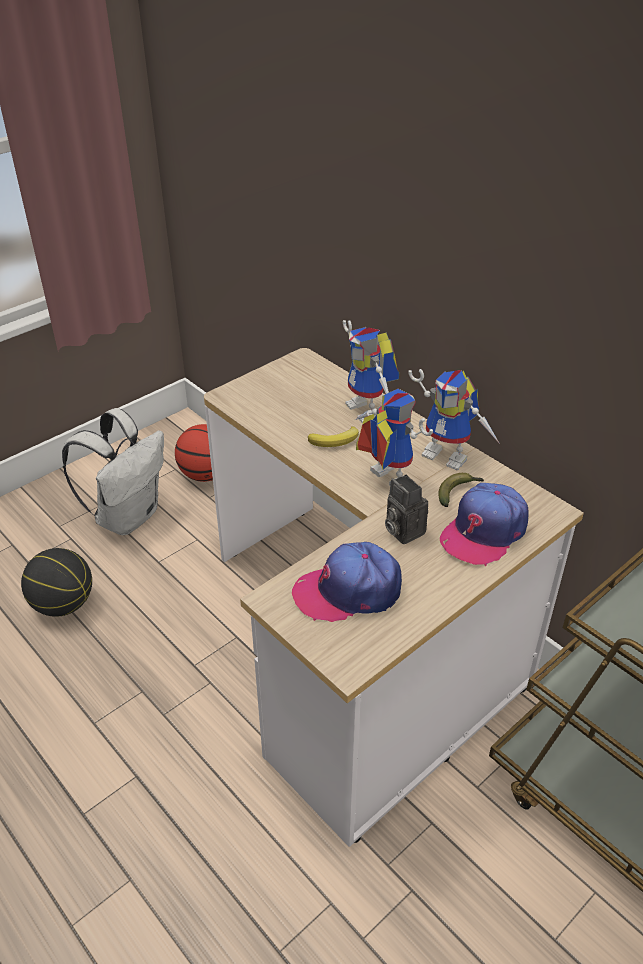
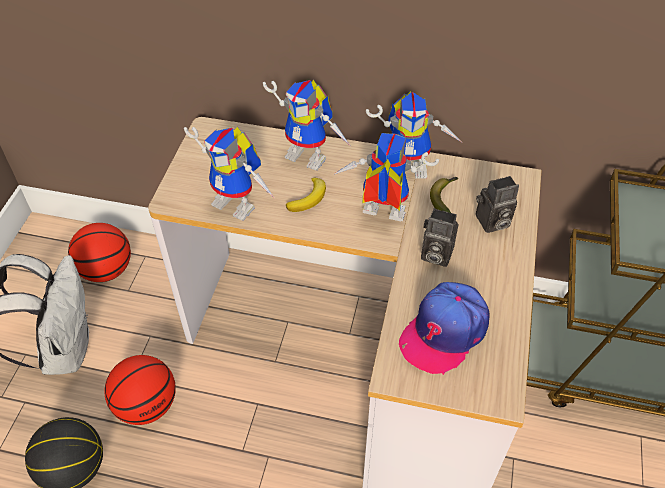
camera: 35 degrees left, 10 degrees up
cap [440,483,529,566] -> camera [476,176,519,233]
none -> basketball [105,355,176,425]
none -> toy robot [184,127,276,221]

